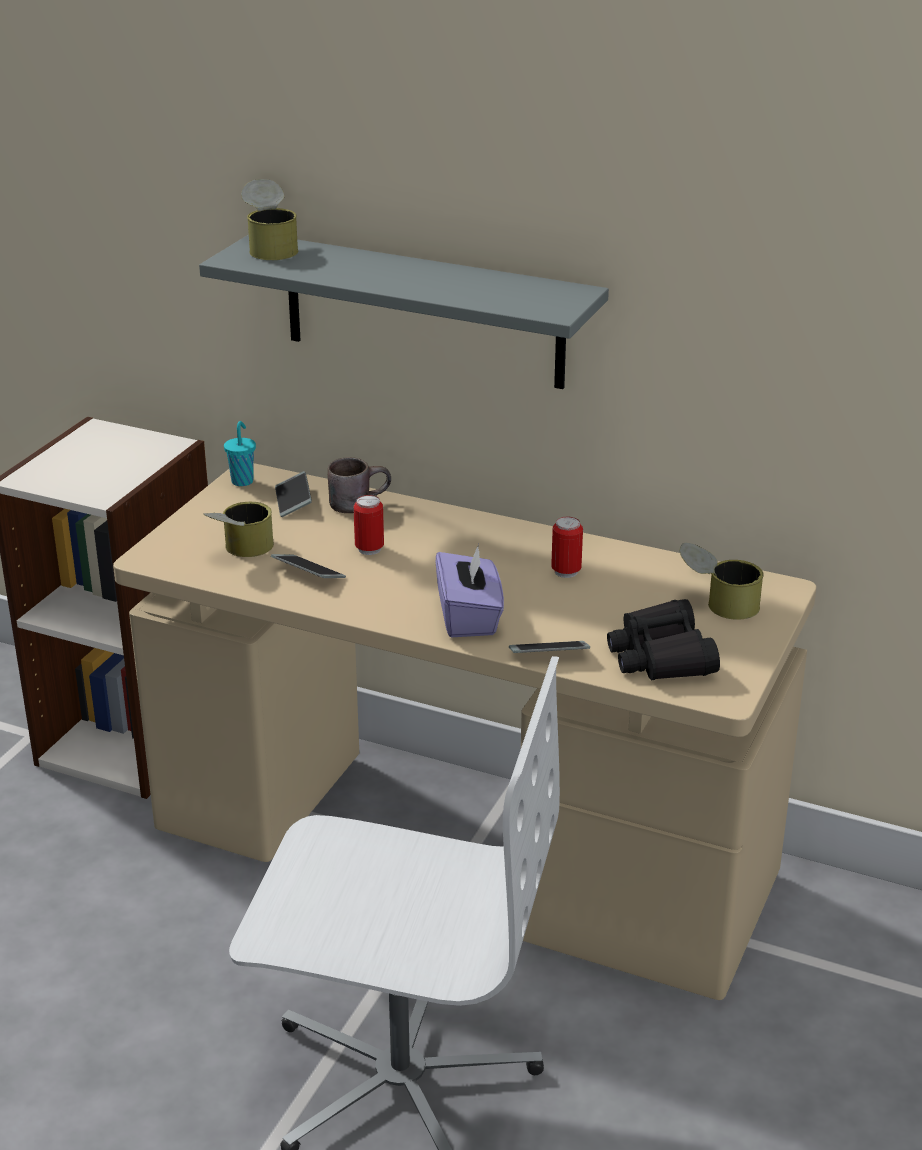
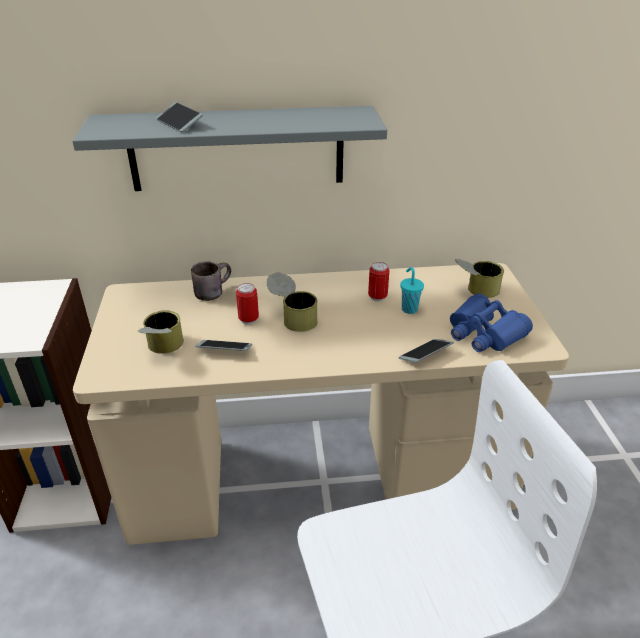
camera: 30 degrees left, 5 degrees up
turquoise cup [224,421,256,486] -> turquoise cup moved to [400,267,424,314]
can [241,179,298,260] -> can moved to [267,272,318,332]
phone [275,471,312,517] -> phone moved to [156,102,203,132]
purple tissue box [436,544,504,637] -> none
black binoculars [607,599,720,680] -> blue binoculars [450,293,533,352]

